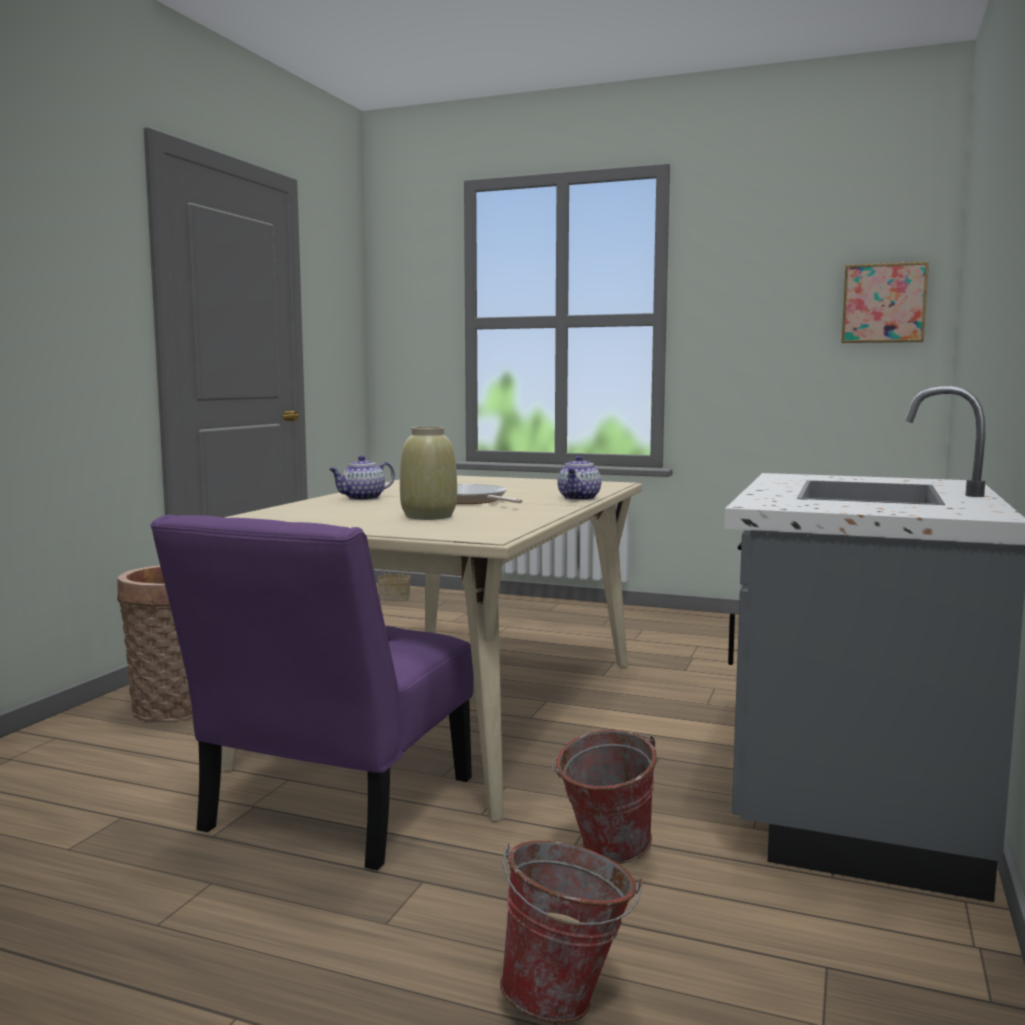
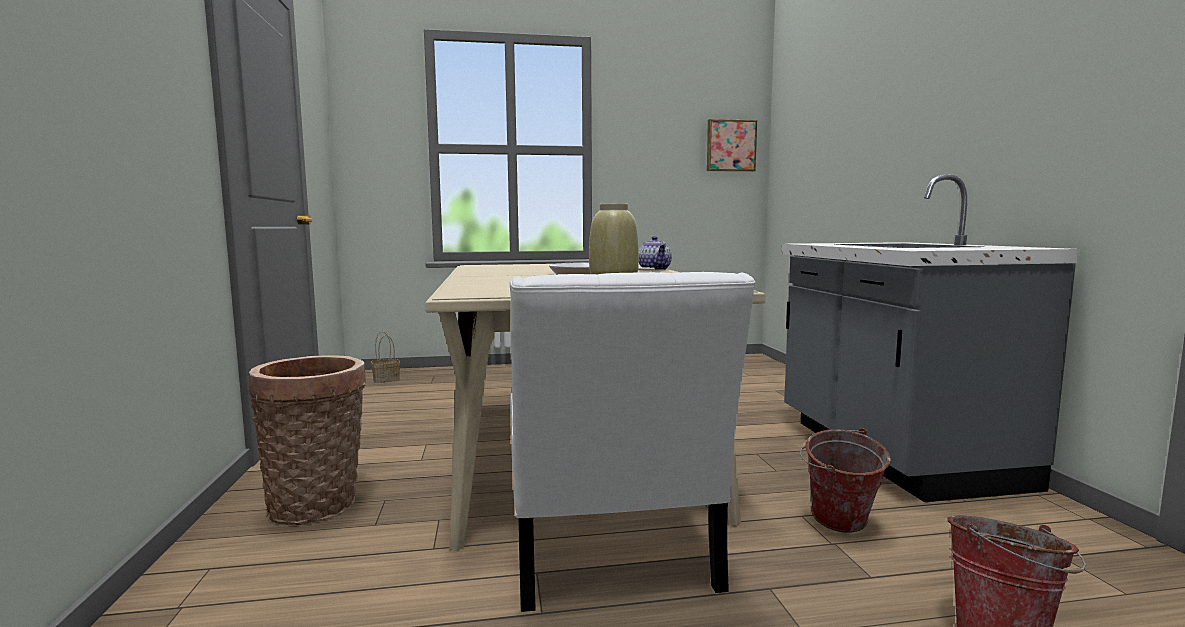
camera: 30 degrees left, 0 degrees up
purple chair [150,514,473,870] -> white chair [510,272,756,612]
teapot [329,456,395,500] -> none

